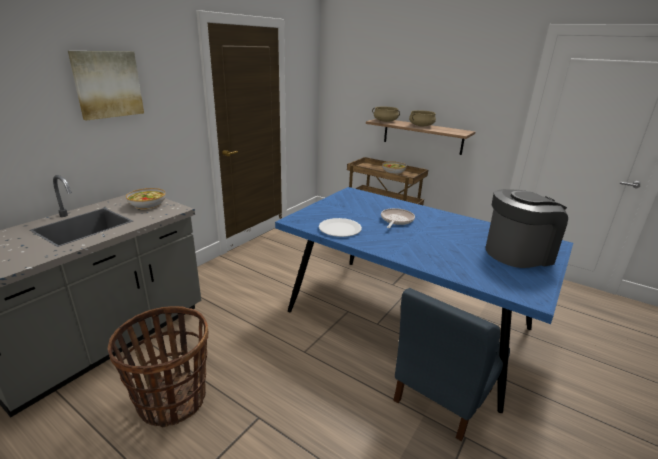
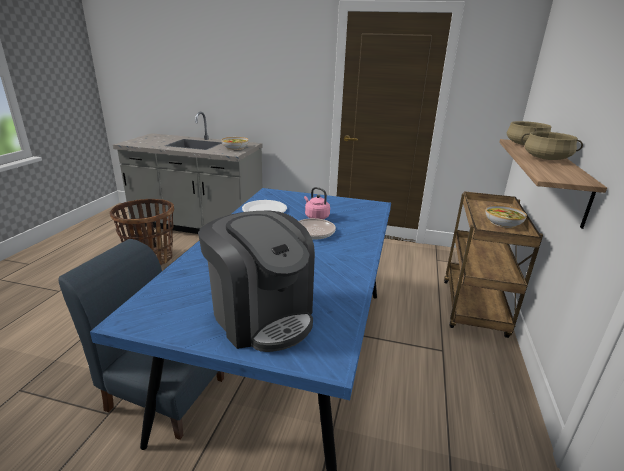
camera: 70 degrees right, 0 degrees up
picture [68,51,144,120] -> none
none -> pink kettle [304,187,330,219]

